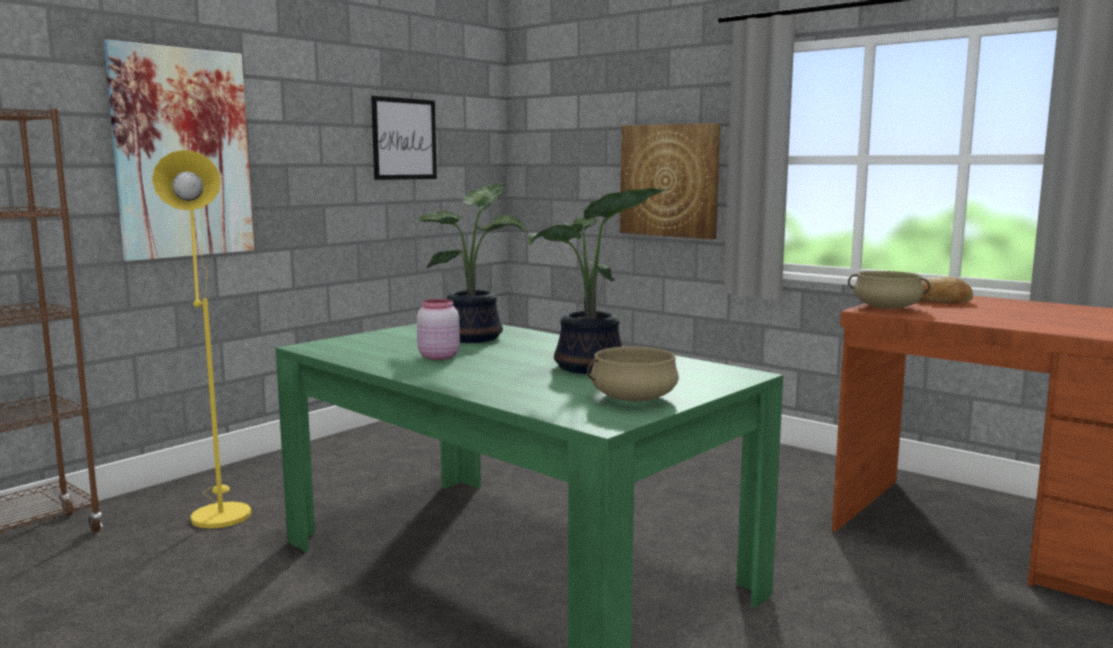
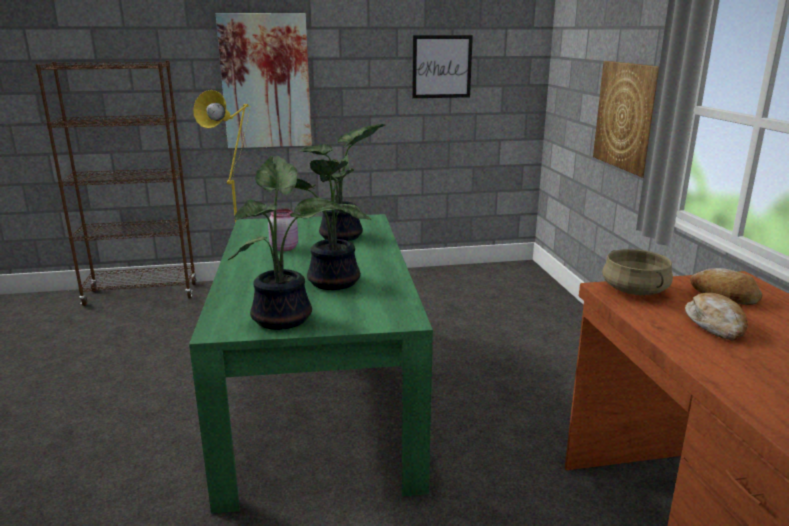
camera: 40 degrees right, 10 degrees up
beige cooking pot [587,346,679,401] -> potted plant [227,156,346,330]
none -> bread [685,293,748,341]

